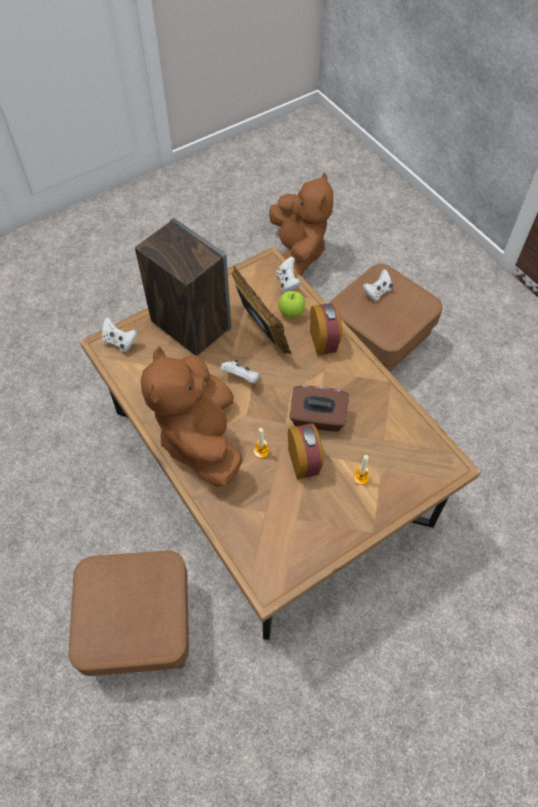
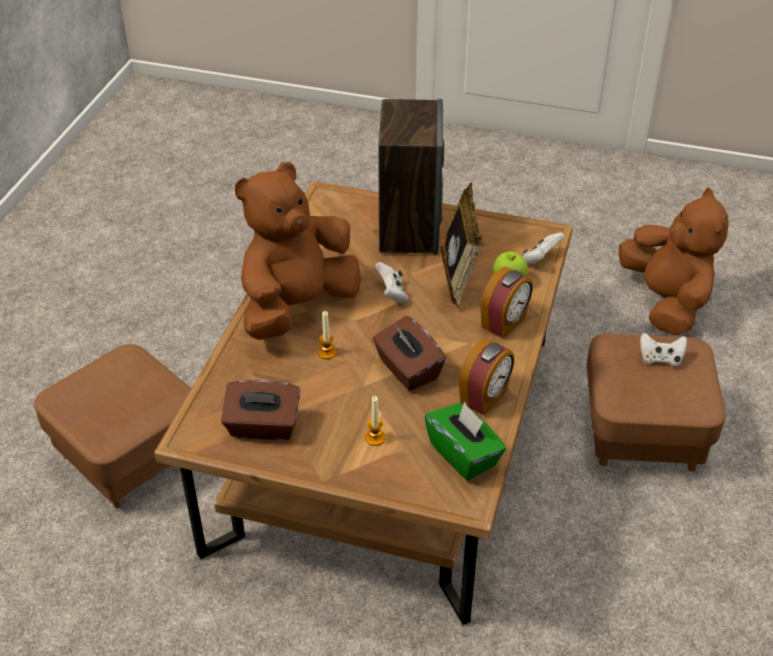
camera: 50 degrees right, 15 degrees down
white game controller [102,317,138,352] -> none
brown plush toy [269,172,333,275] -> brown plush toy turned 60 degrees counterclockwise [619,188,729,335]
alarm clock [288,423,324,480] -> alarm clock moved to [459,339,514,415]
none -> brown tissue box [221,380,301,440]
none -> green tissue box [425,401,506,480]

